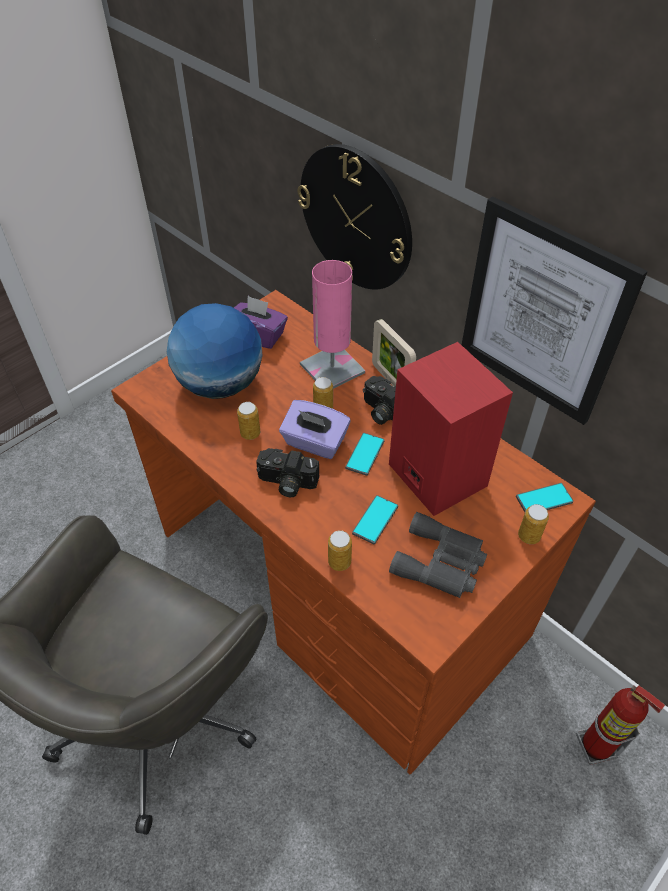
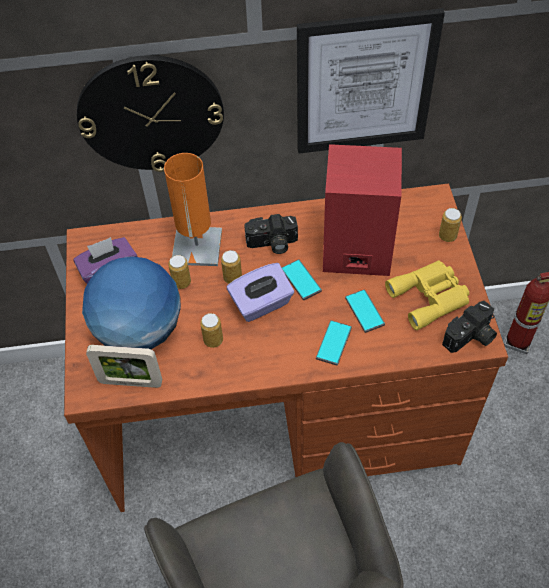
camera: 50 degrees left, 5 degrees up
camera [256,448,319,497] -> camera moved to [442,301,497,353]
pink table lamp [300,260,365,389] -> orange table lamp [164,153,222,266]
can [328,530,352,571] -> can moved to [168,255,191,289]
picture frame [372,319,416,387] -> picture frame moved to [86,345,162,388]
grey binoculars [389,512,487,598] -> yellow binoculars [385,260,469,330]
phone [516,483,573,512] -> phone moved to [316,320,352,366]

